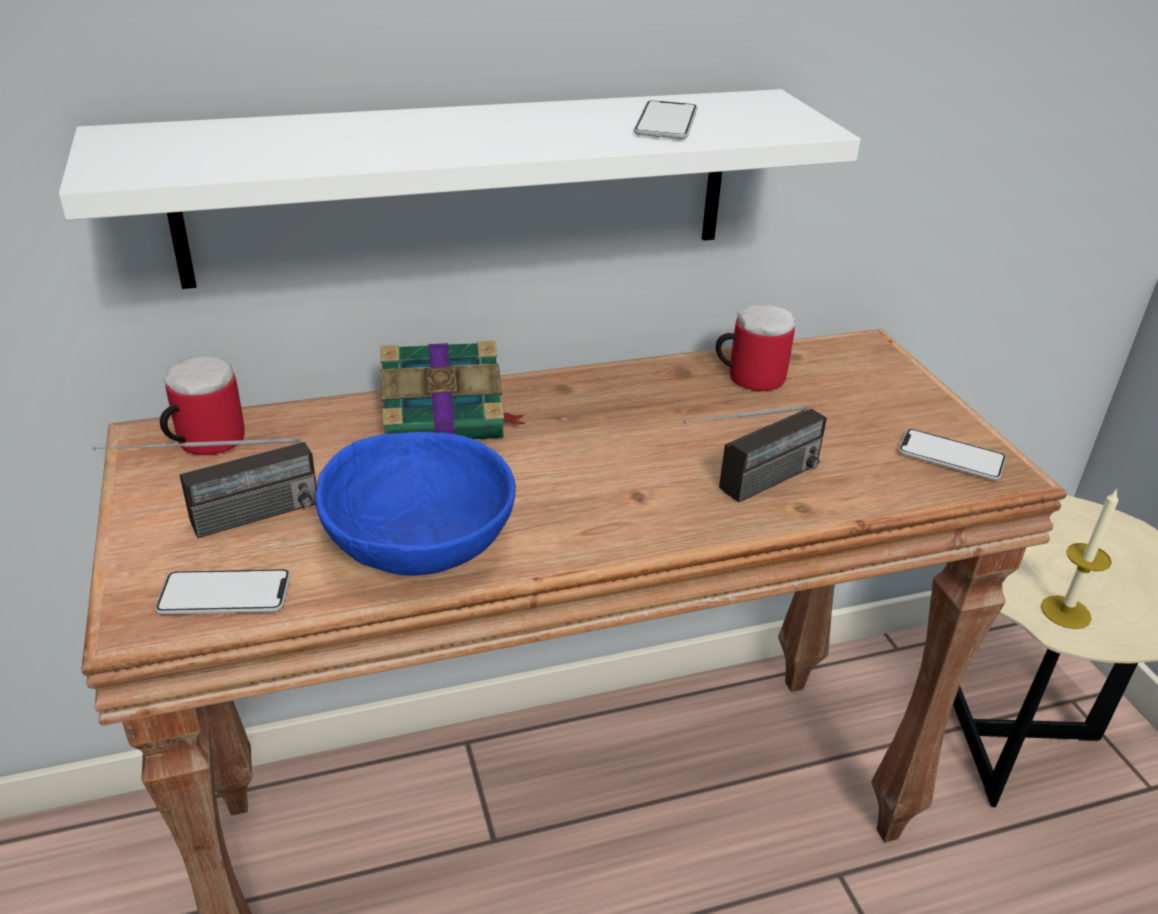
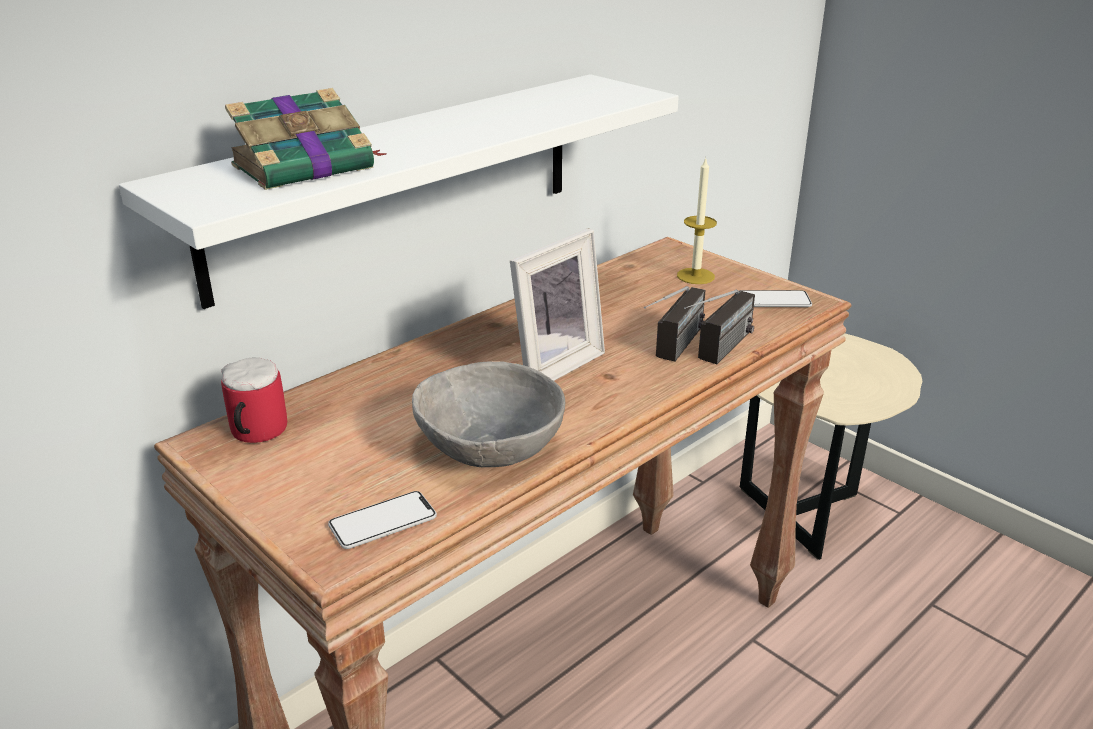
camera: 25 degrees left, 5 degrees down
radio [93,438,317,538] -> radio moved to [684,289,755,364]
blue bowl [316,432,516,576] -> grey bowl [412,361,565,468]
book [380,341,526,439] -> book moved to [225,88,387,190]
phone [634,100,697,139] -> none
mug [716,304,795,391] -> none
candle [1041,488,1119,629] -> candle moved to [677,159,717,284]
none -> picture frame [510,229,605,381]

